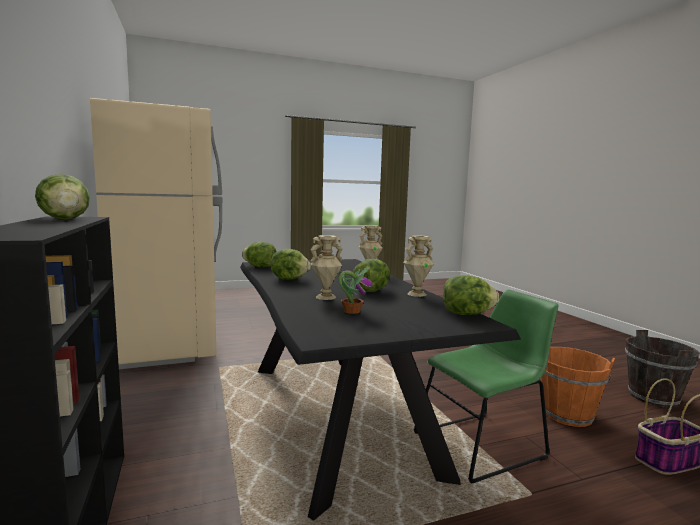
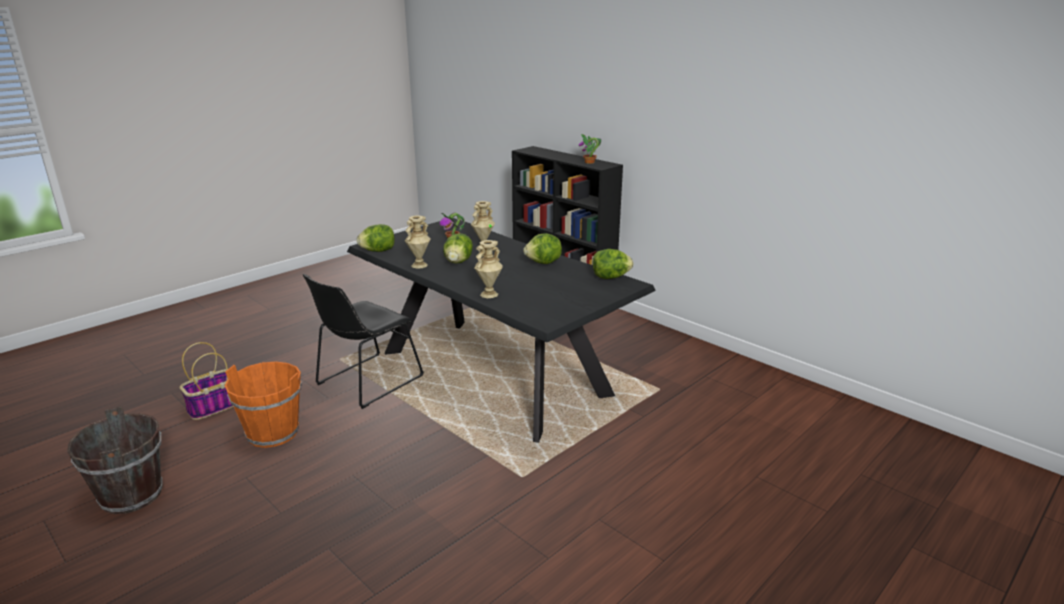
camera: 155 degrees right, 15 degrees up
lettuce [35,174,90,220] -> potted plant [579,134,601,164]
beige fridge [90,98,222,369] -> none
green chair [413,290,559,484] -> black chair [303,274,424,409]

